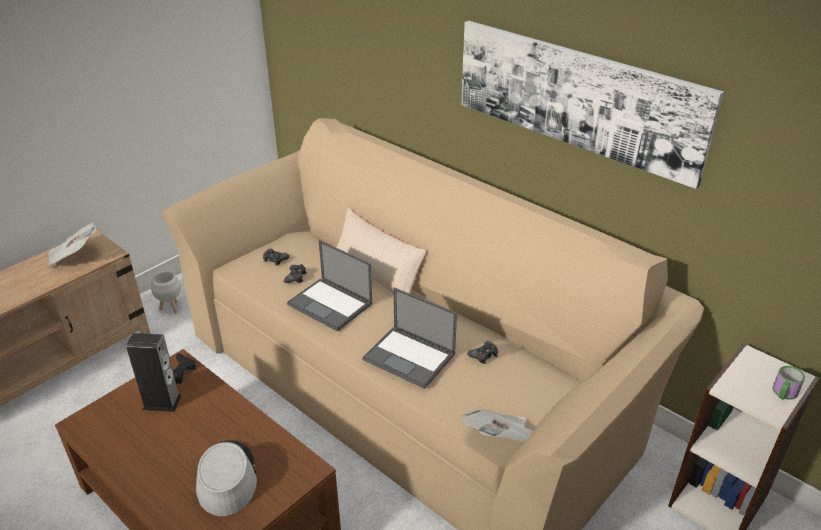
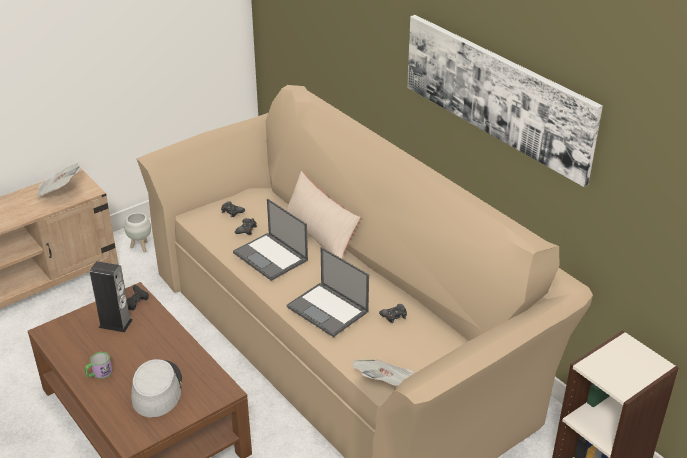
camera: 10 degrees right, 0 degrees up
mug [772,366,805,400] -> mug moved to [85,352,112,379]

